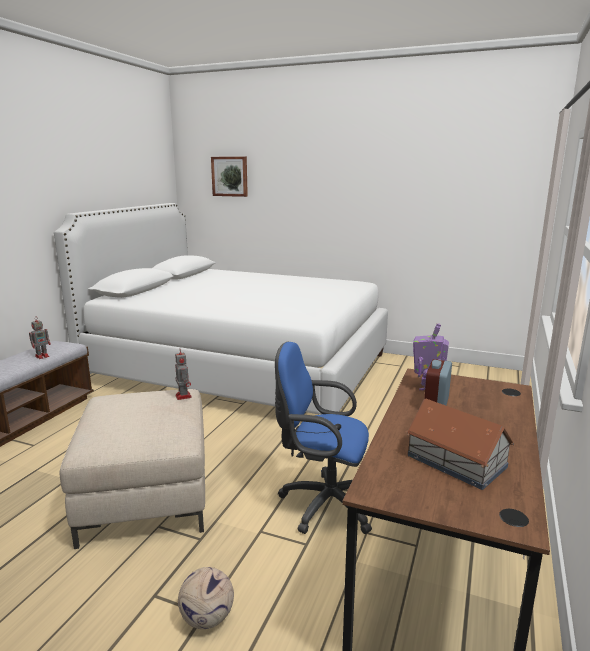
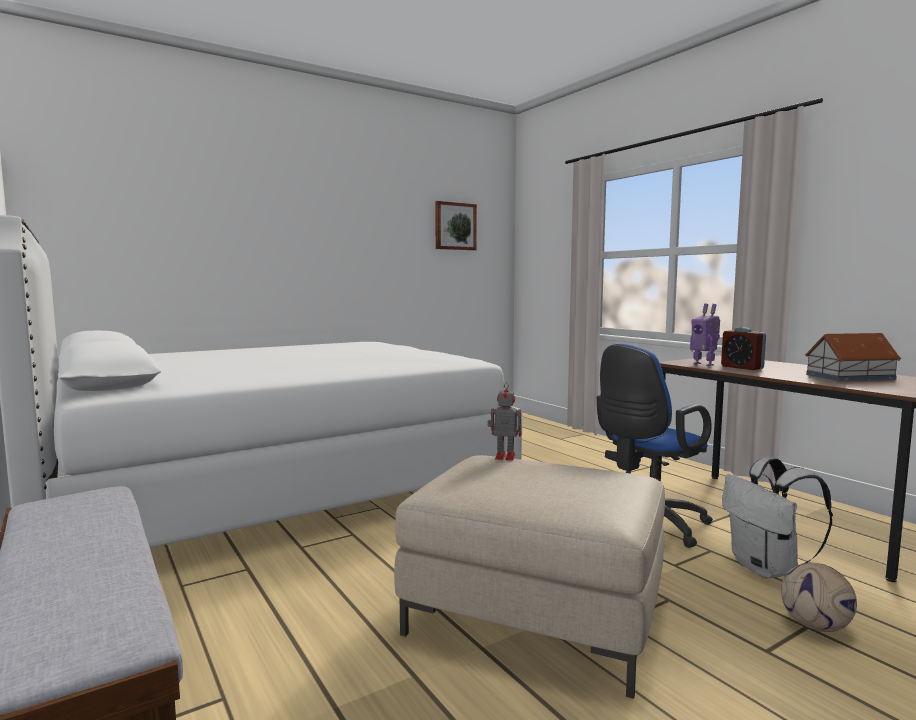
camera: 55 degrees left, 10 degrees down
toy robot [29,319,51,359] -> none
picture [211,156,248,197] -> picture moved to [435,201,477,250]
none -> white backpack [722,457,833,579]

